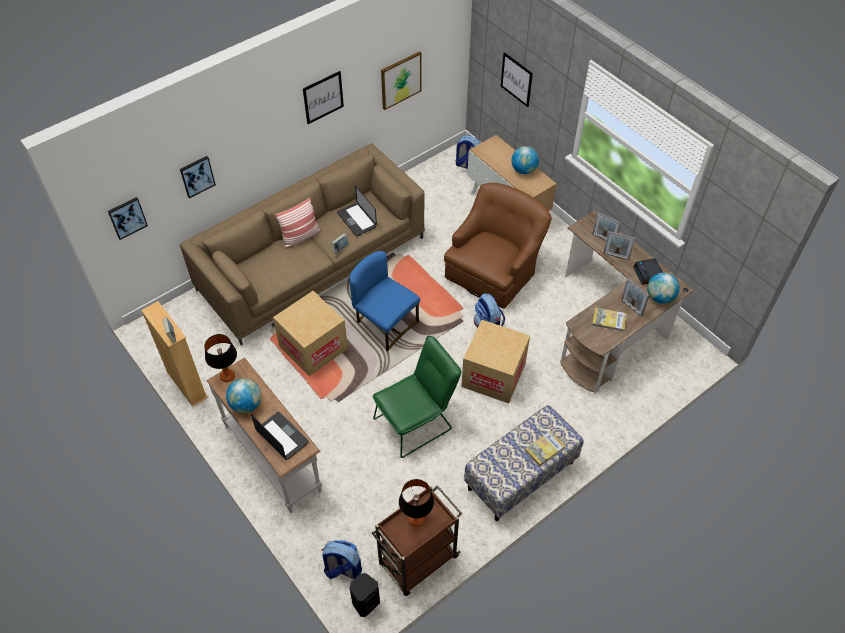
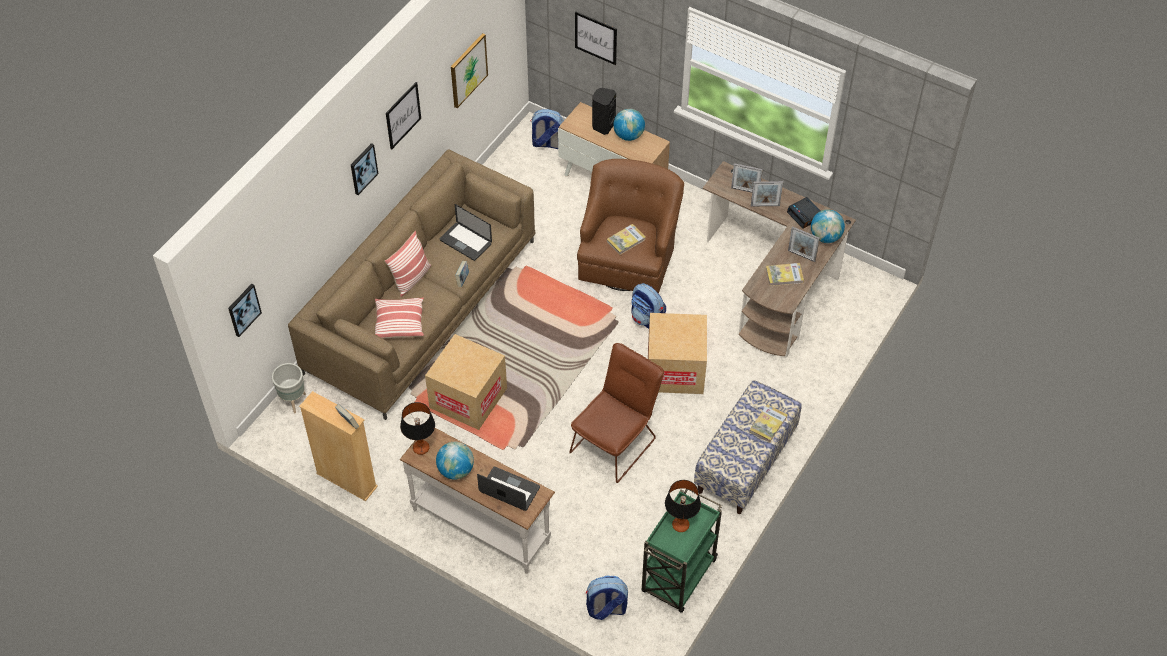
camera: 20 degrees left, 0 degrees up
picture [180,156,216,199] -> picture moved to [351,143,378,195]
blue chair [350,251,420,351] -> none
black speaker [350,573,380,617] -> black speaker moved to [592,88,616,135]
brown cart [372,485,462,596] -> green cart [642,489,722,613]
green chair [373,336,461,458] -> brown chair [569,343,664,483]
none -> grey planter [272,363,306,413]
none -> pillow [375,297,424,339]
none -> book [607,224,646,255]

